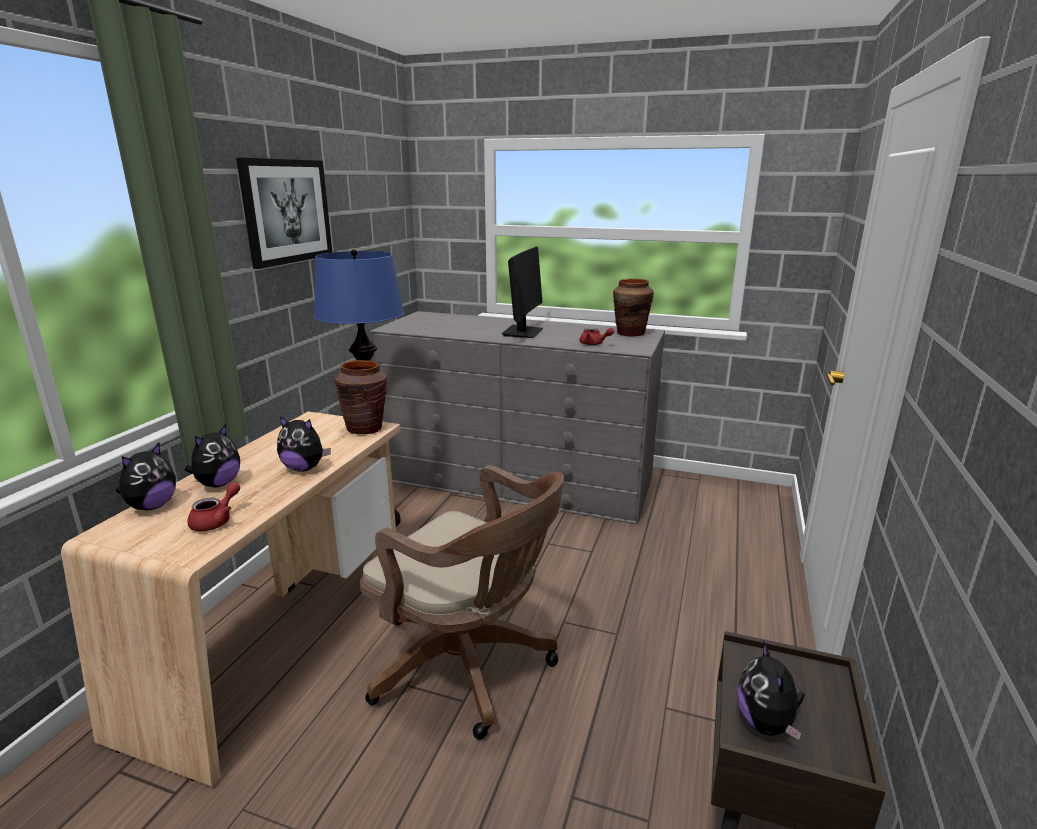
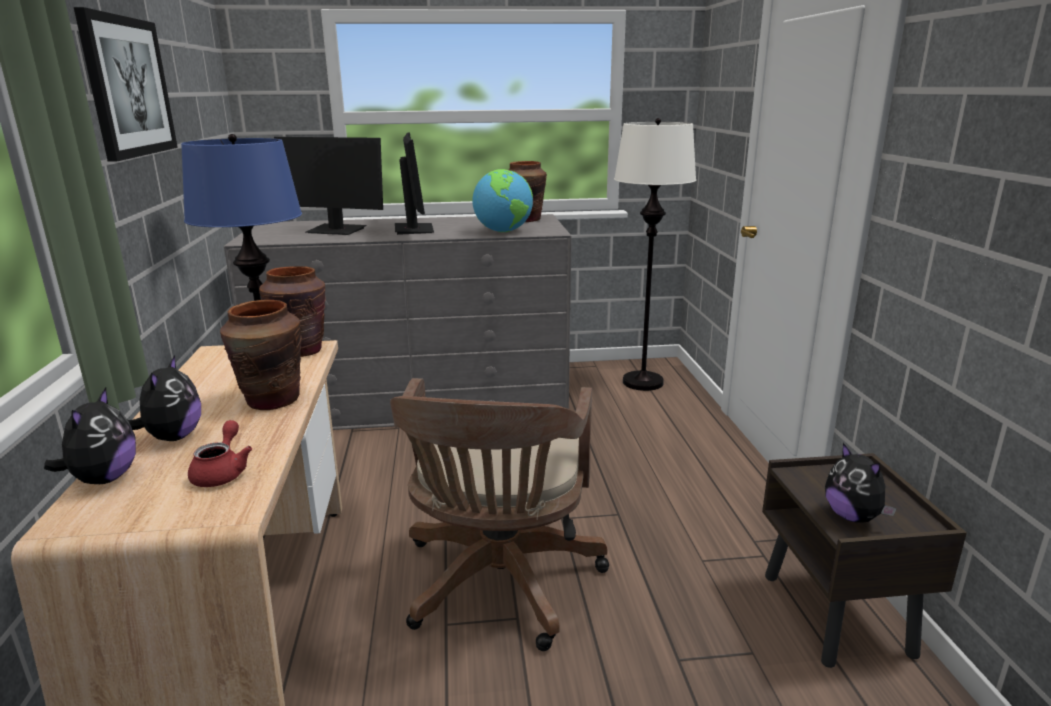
camera: 25 degrees left, 0 degrees up
plush toy [277,416,331,472] -> brown vase [220,300,302,410]
brown office chair [360,465,564,740] -> brown office chair turned 90 degrees clockwise [390,378,609,651]
red teapot [579,328,614,345] -> globe [472,169,533,232]
none -> monitor [274,137,383,235]
none -> white floor lamp [614,118,696,391]

